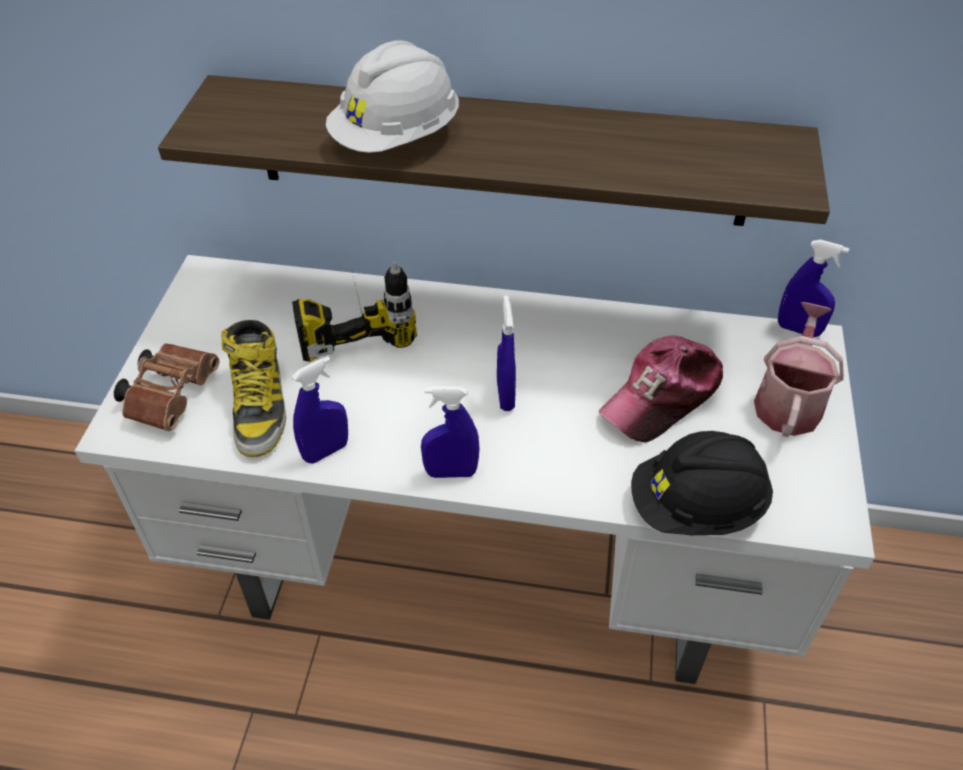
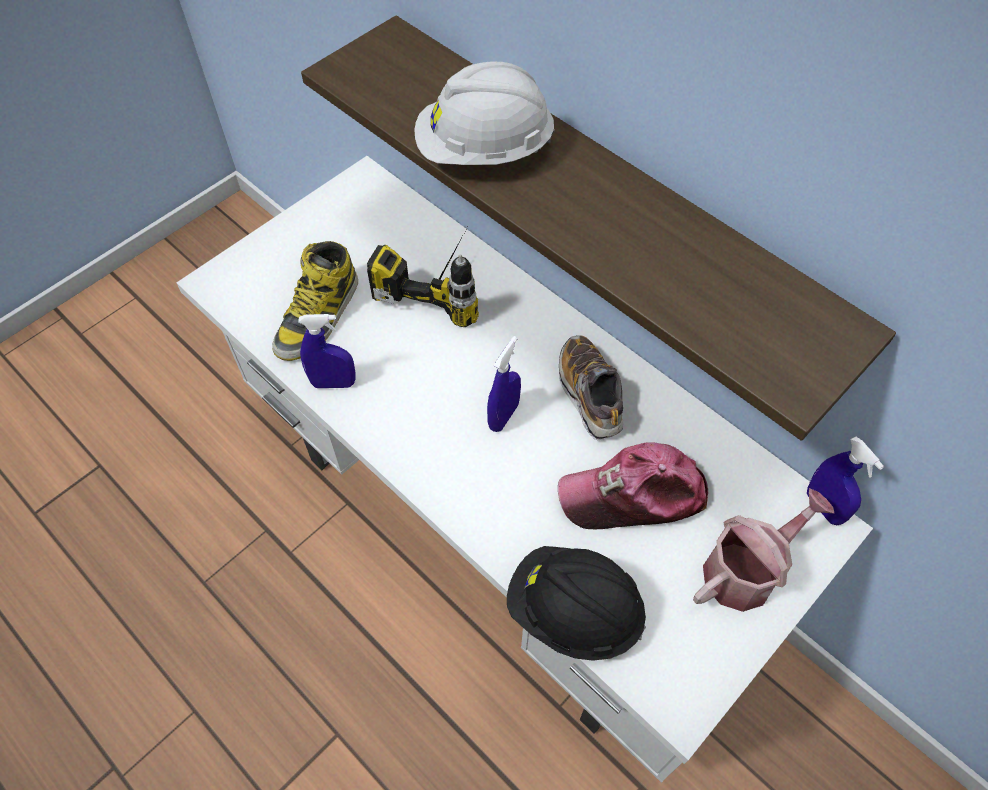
camera: 35 degrees right, 10 degrees up
brown binoculars [114,343,219,431] -> none
blue spray bottle [421,386,480,478] -> none
none -> shoe [559,335,623,441]

